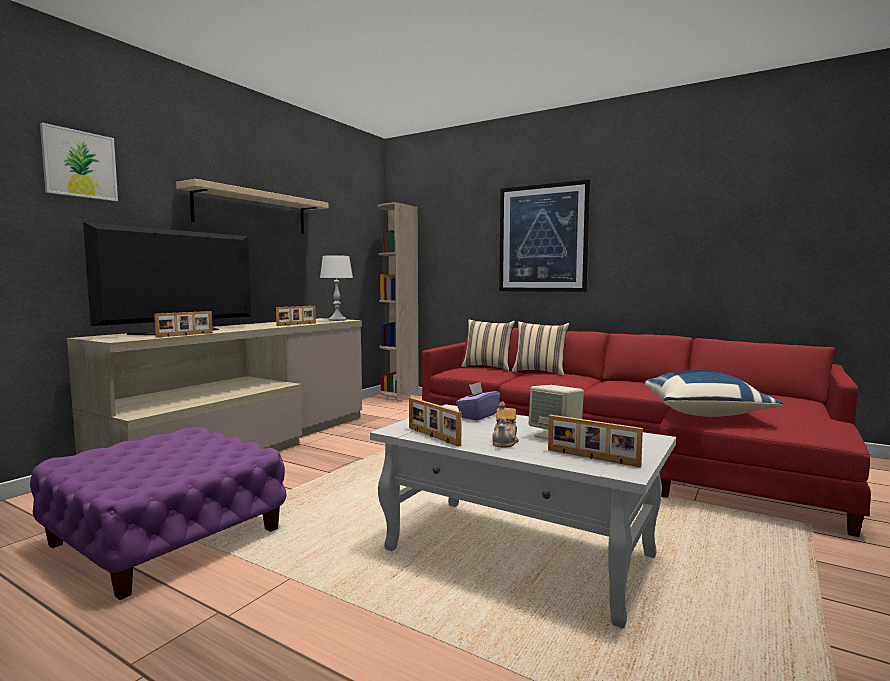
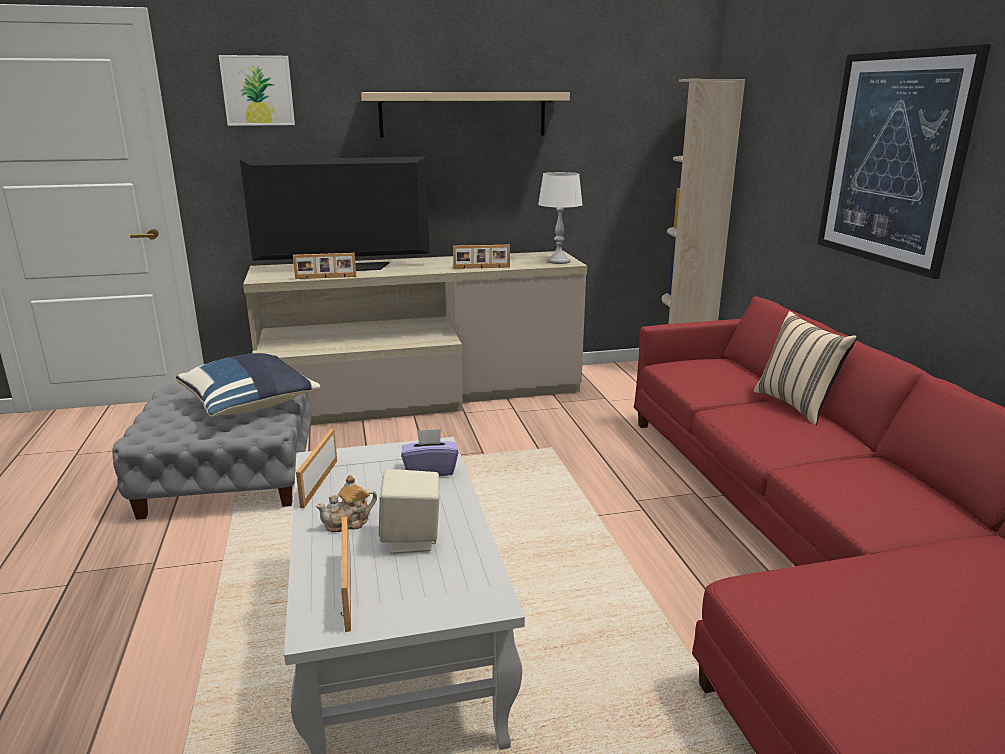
camera: 45 degrees right, 15 degrees up
purple ottoman [30,427,287,600] -> grey ottoman [112,384,312,520]
beige pillow [461,320,515,371] -> none
blue pillow [643,370,783,417] -> blue pillow moved to [176,353,320,417]

